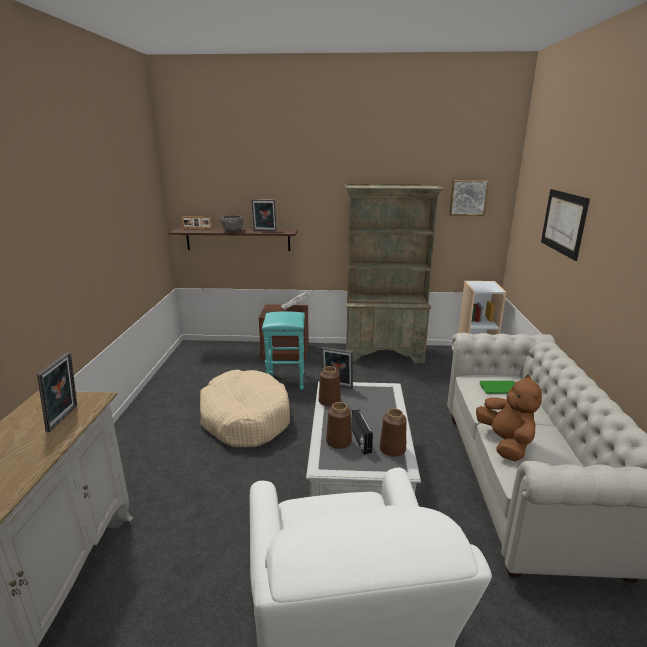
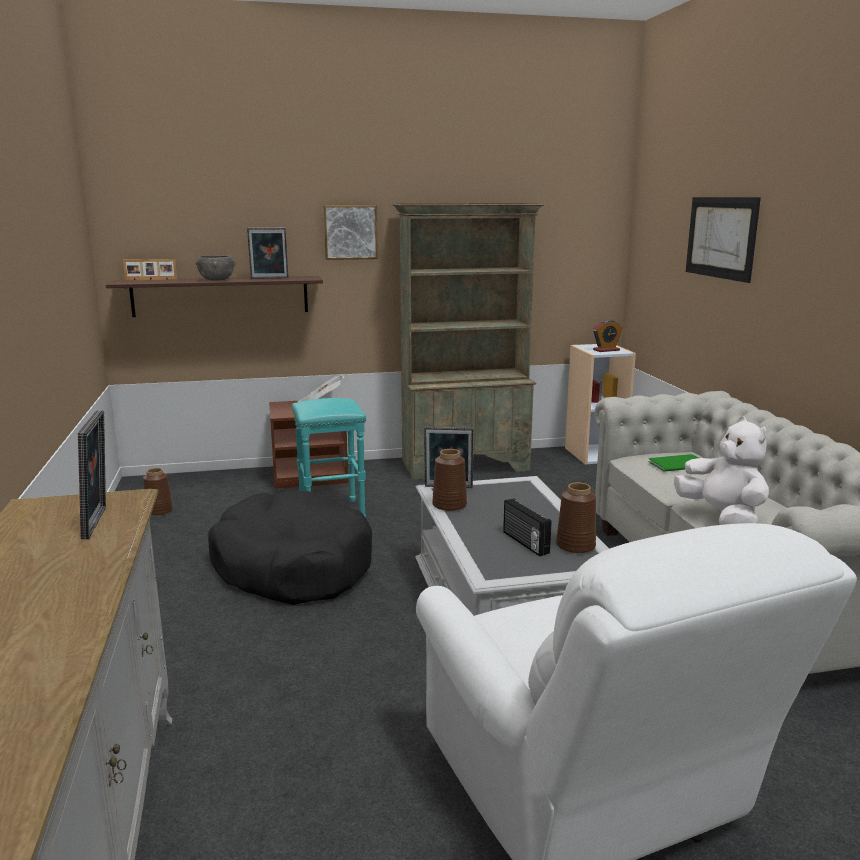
camera: 15 degrees left, 5 degrees down
beige dog bed [200,370,290,447] -> black dog bed [208,491,372,605]
brown vase [326,402,352,449] -> brown vase moved to [143,468,173,516]
picture [449,180,489,216] -> picture moved to [323,205,378,260]
brown plush toy [476,374,542,461] -> white plush toy [674,416,769,525]
none -> alarm clock [593,320,623,352]

